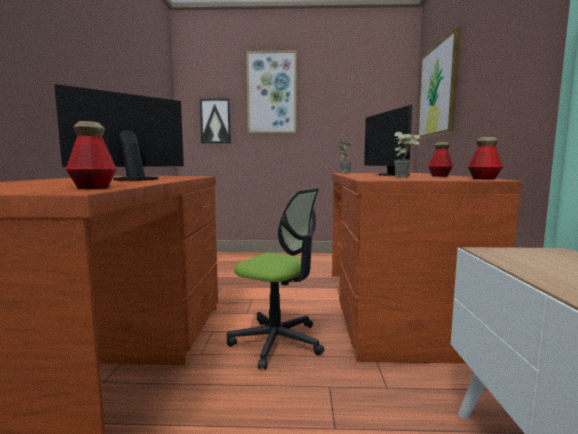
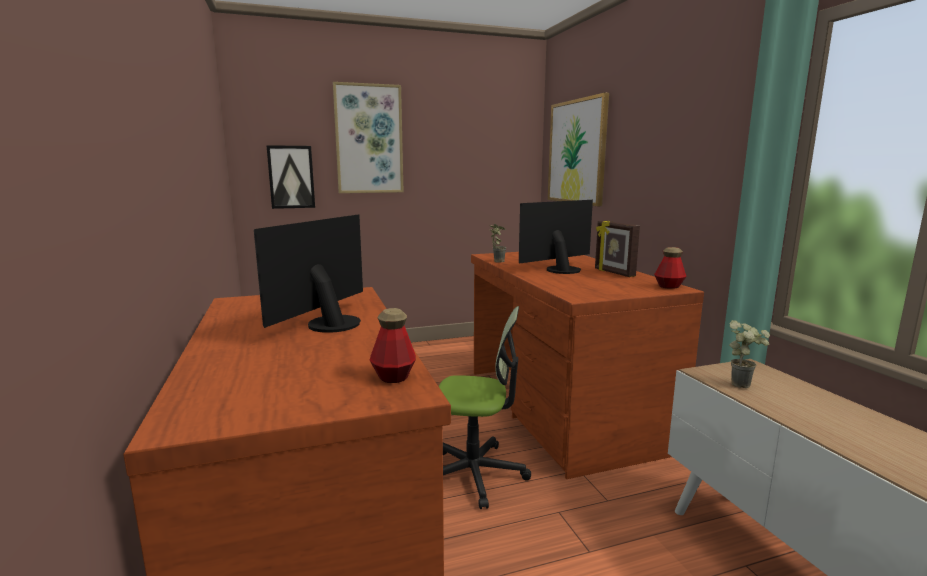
camera: 20 degrees left, 5 degrees up
monitor [364,104,412,176] -> monitor turned 90 degrees clockwise [519,200,593,274]
potted plant [394,132,420,178] -> potted plant moved to [729,320,770,388]
bottle [428,142,453,177] -> picture frame [595,221,640,277]

